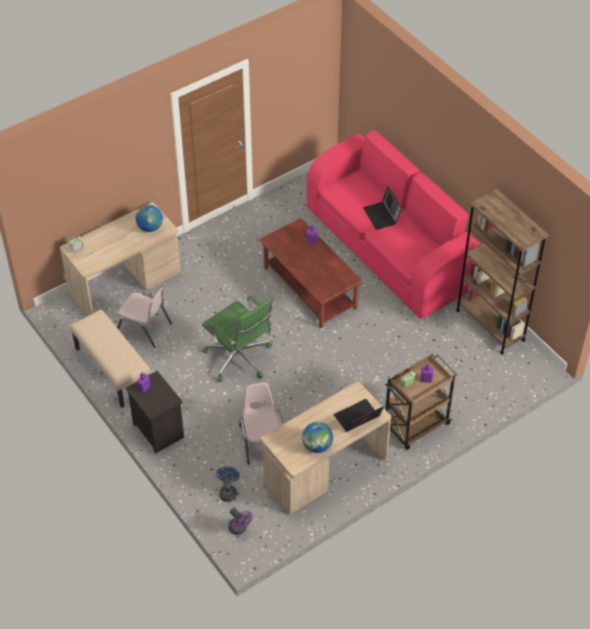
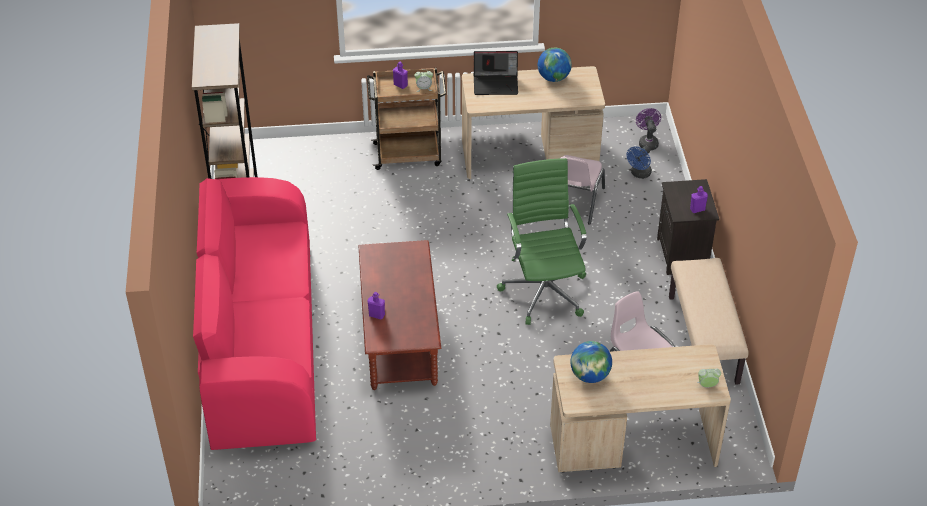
camera: 150 degrees left, 5 degrees down
laptop [363,186,402,230] -> none

